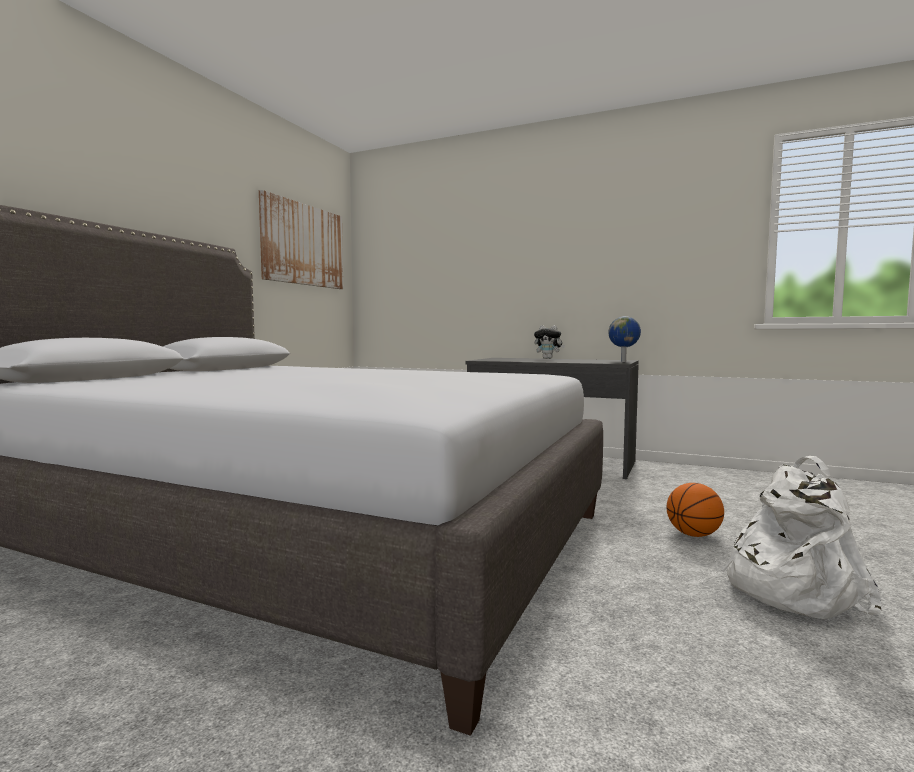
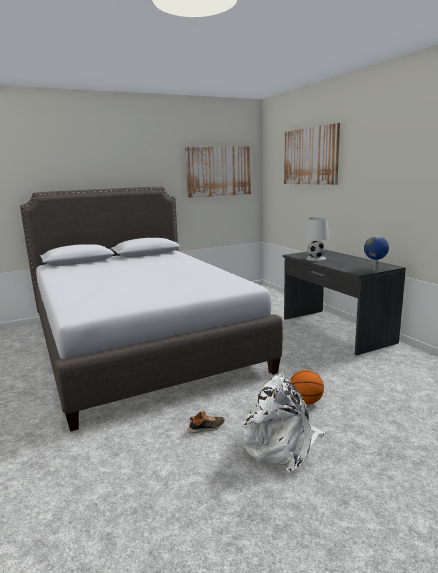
camera: 40 degrees right, 10 degrees up
plush toy [534,325,565,359] -> none
none -> shoe [188,411,225,433]
none -> picture [284,123,340,185]
none -> white table lamp [305,218,329,261]

